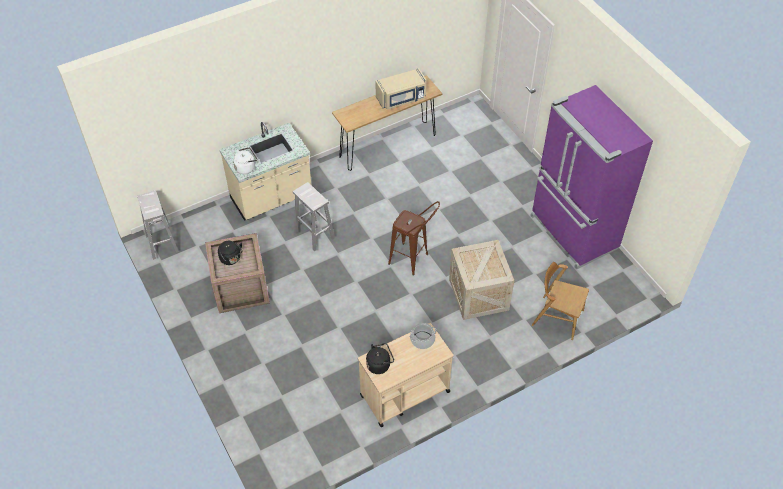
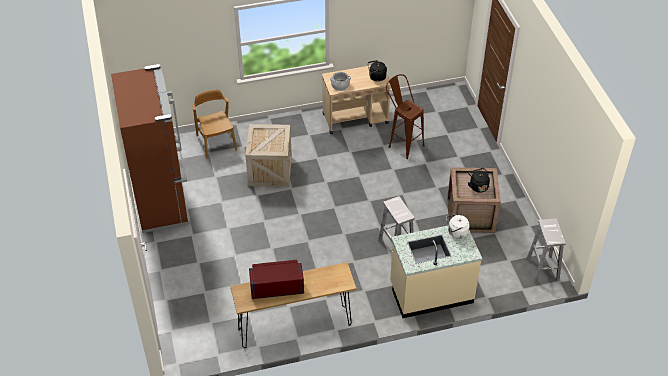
camera: 165 degrees left, 5 degrees down
beige microwave [375,69,426,109] -> red microwave [249,260,304,299]
brown stool [388,201,440,276] -> brown stool moved to [386,74,425,159]
purple fridge [530,85,653,270] -> brown fridge [111,64,190,233]
brown chair [532,262,589,340] -> brown chair turned 150 degrees counterclockwise [192,90,237,159]

